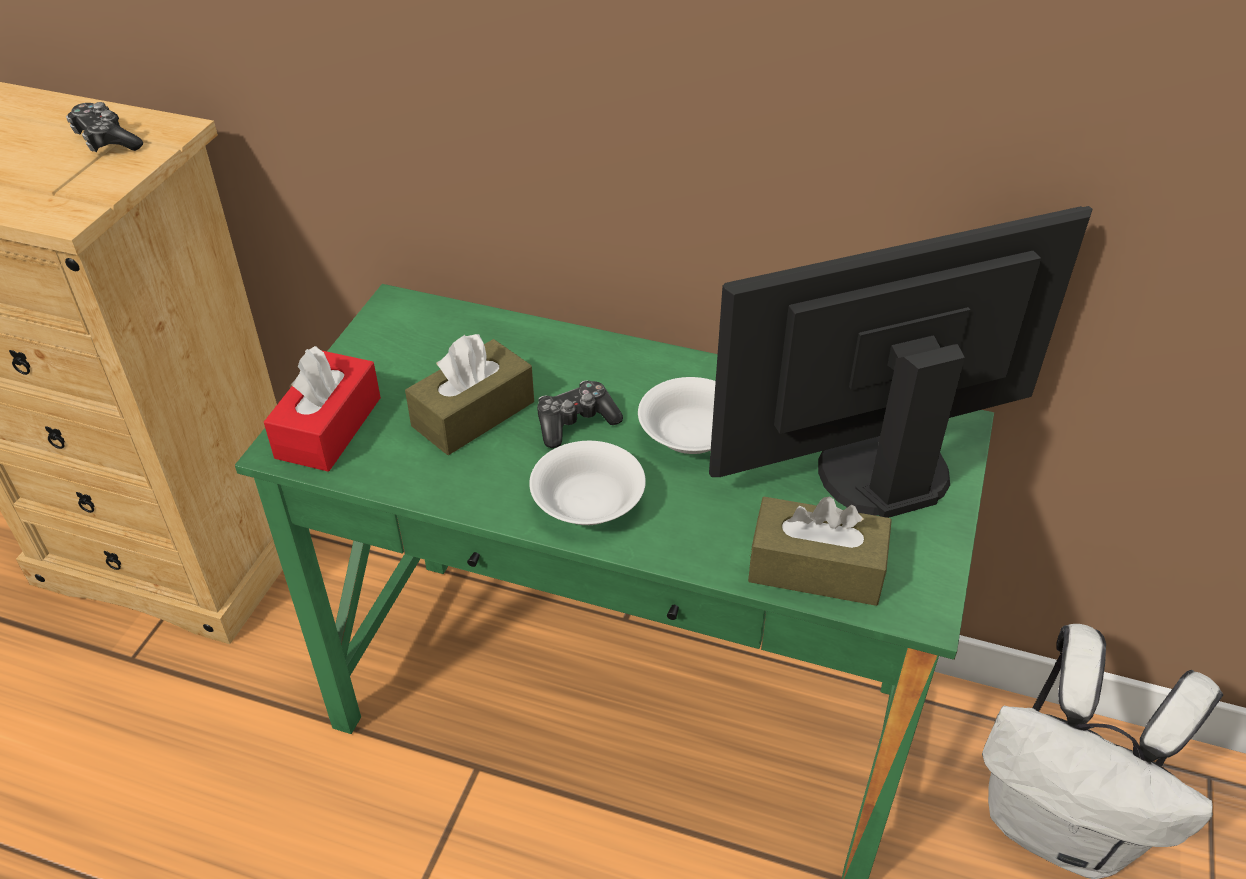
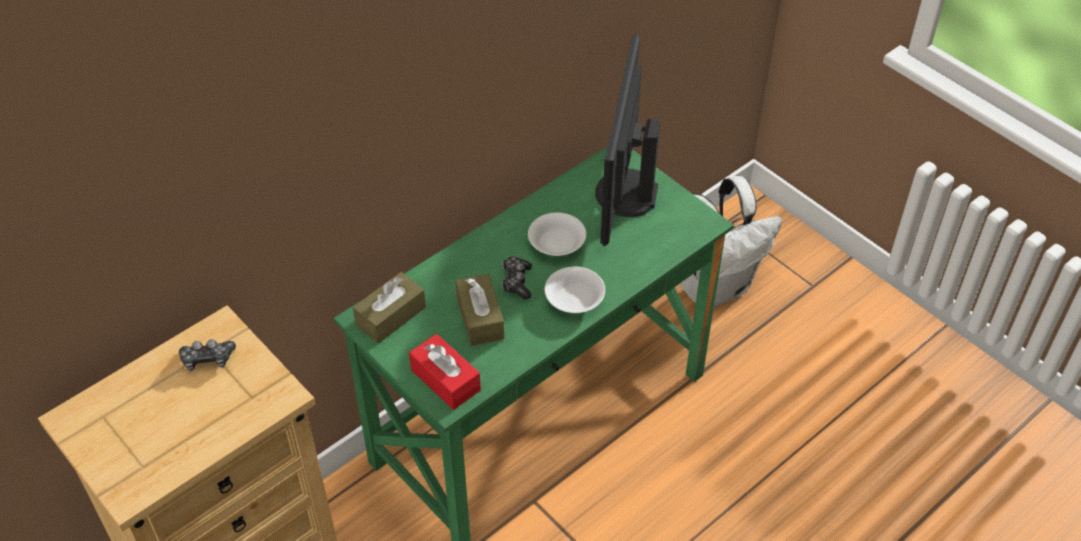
camera: 60 degrees left, 5 degrees up
brown tissue box [748,497,892,606] -> brown tissue box moved to [353,272,426,343]

